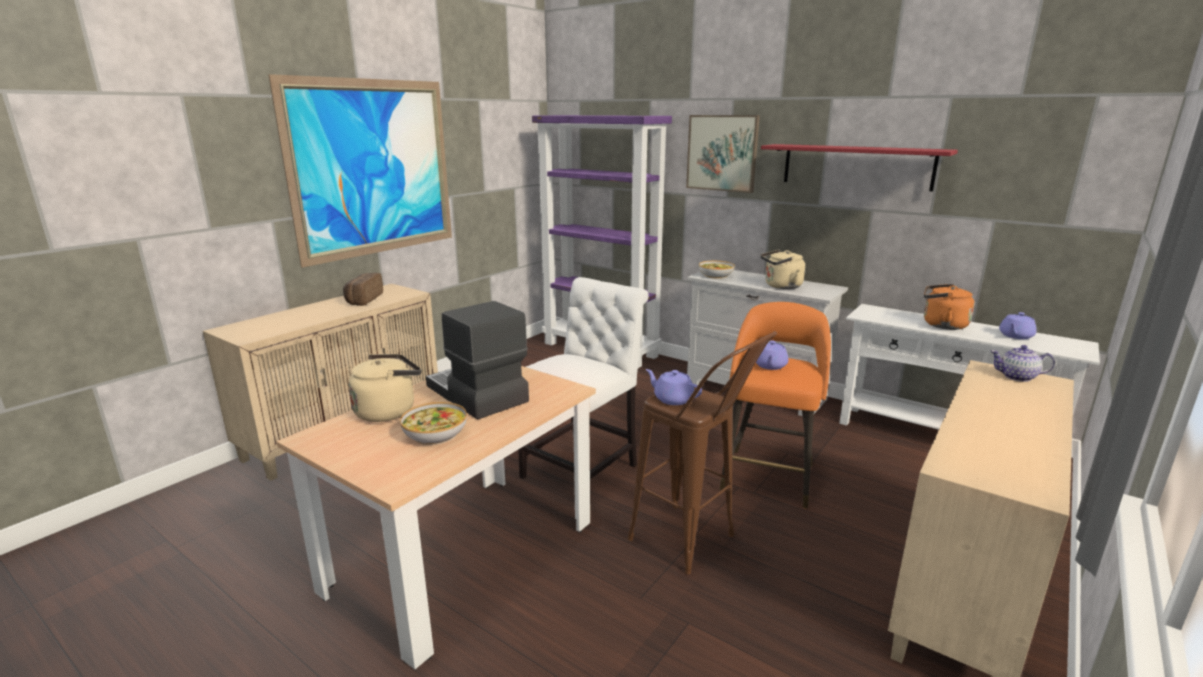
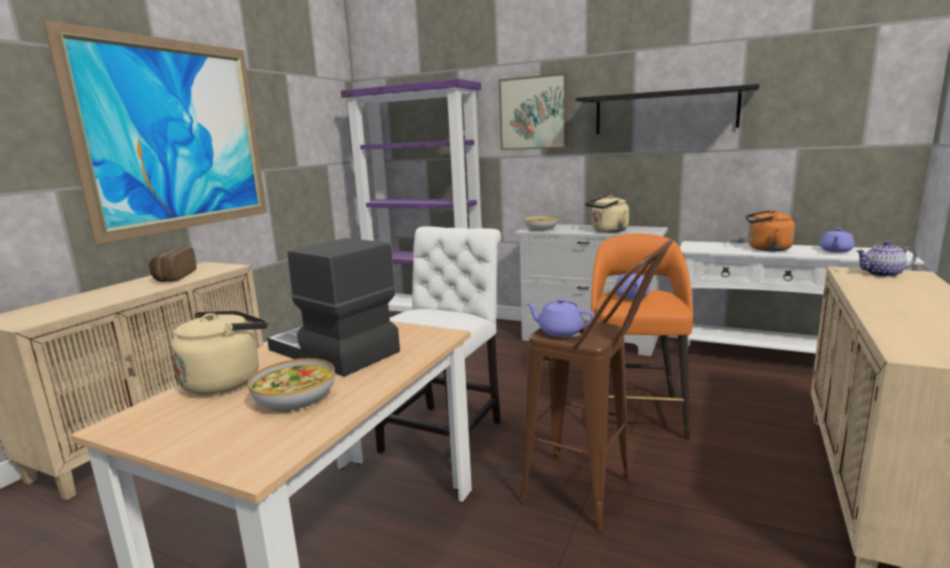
camera: 10 degrees left, 5 degrees down
red shelf [761,144,958,191] -> black shelf [575,84,760,134]

